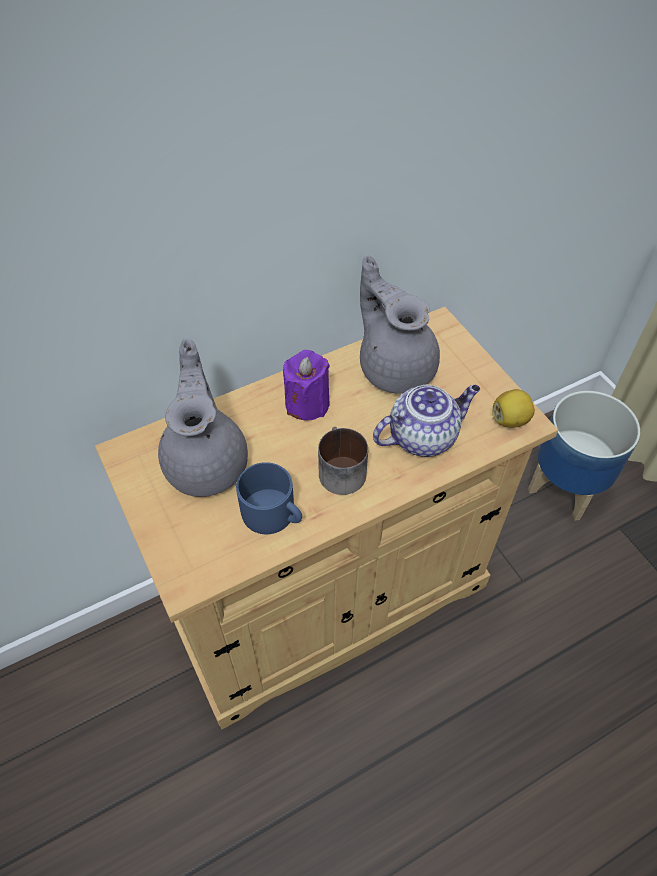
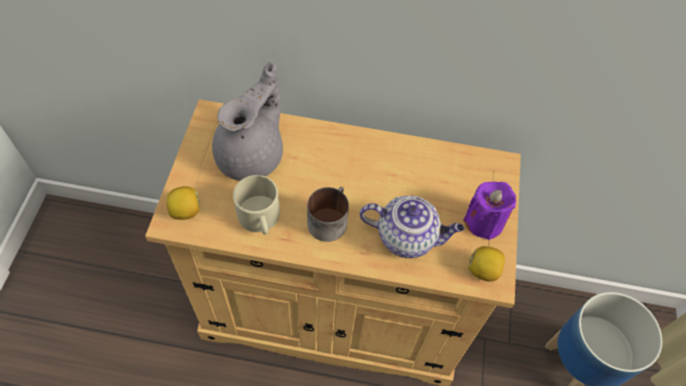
camera: 35 degrees right, 5 degrees up
blue mug [236,462,302,534] -> beige mug [233,175,280,235]
purple candle [283,350,330,421] -> purple candle moved to [463,182,516,240]
grey teapot [360,255,440,394] -> none
none -> lemon [167,186,200,220]

